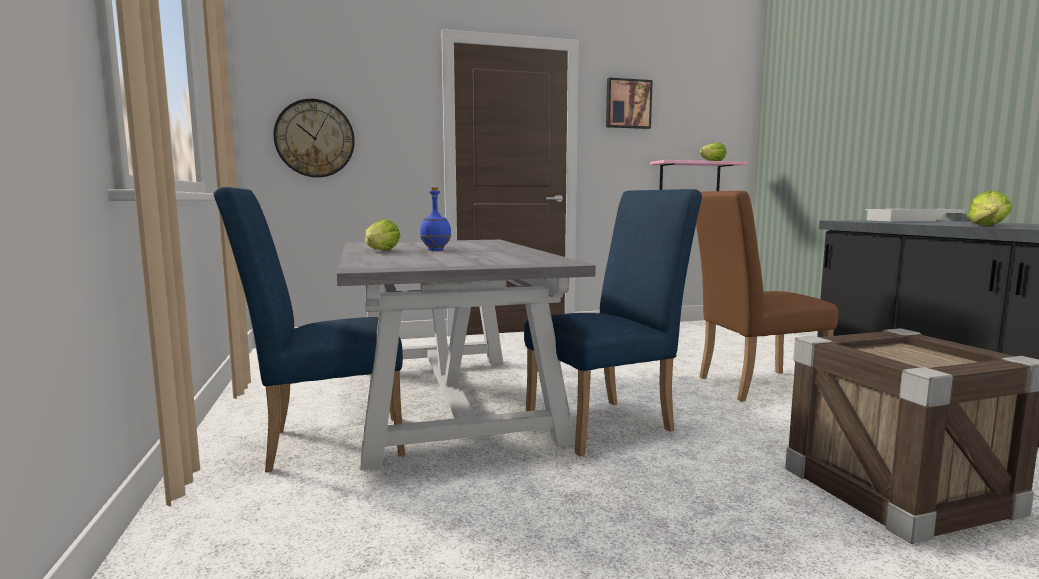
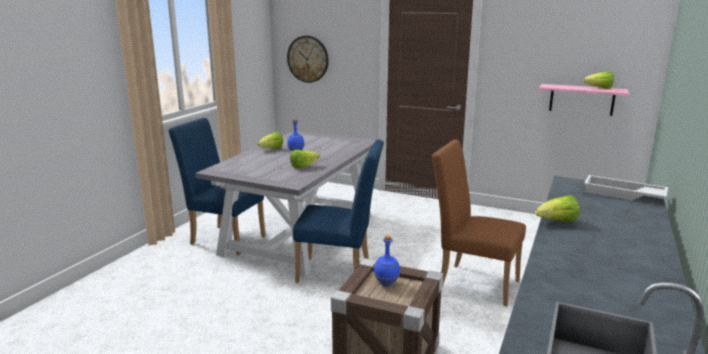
camera: 40 degrees right, 10 degrees up
picture [606,78,653,129] -> none
none -> lettuce [290,150,320,168]
none -> blue bottle [374,235,400,286]

